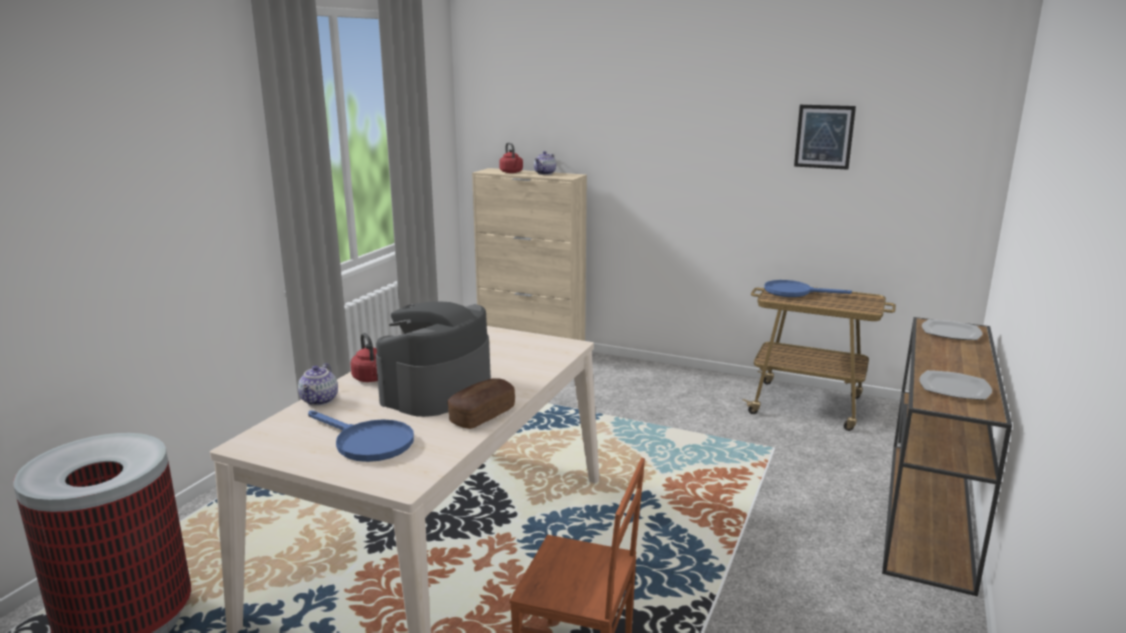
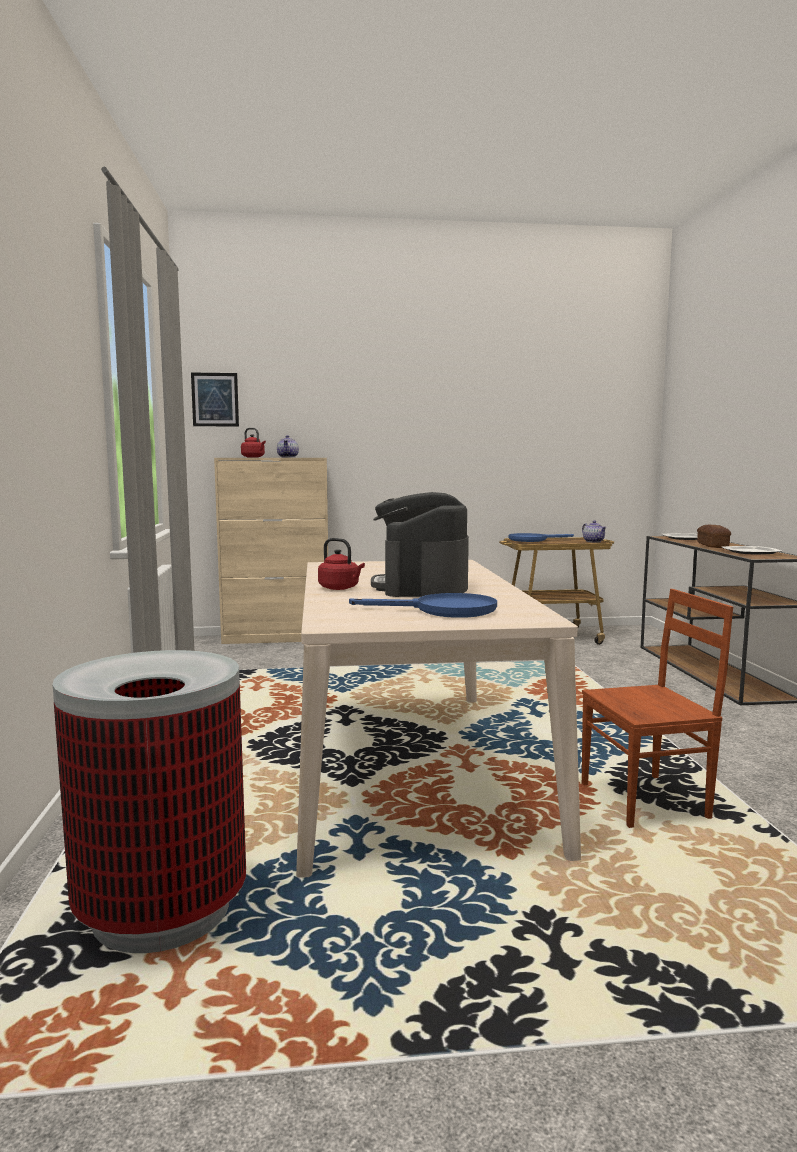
camera: 30 degrees left, 10 degrees down
teapot [298,363,338,406] -> teapot moved to [582,521,607,543]
bread [447,378,515,429] -> bread moved to [697,525,731,548]
picture [794,105,856,170] -> picture moved to [191,373,239,426]

